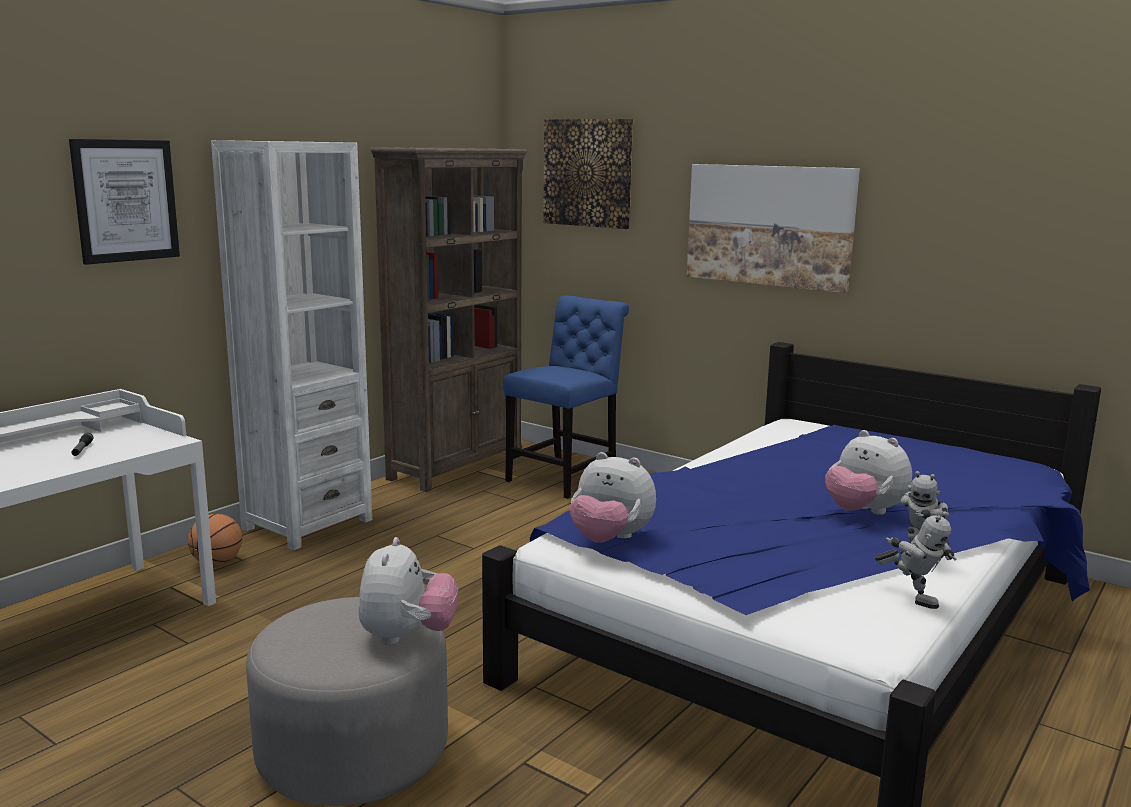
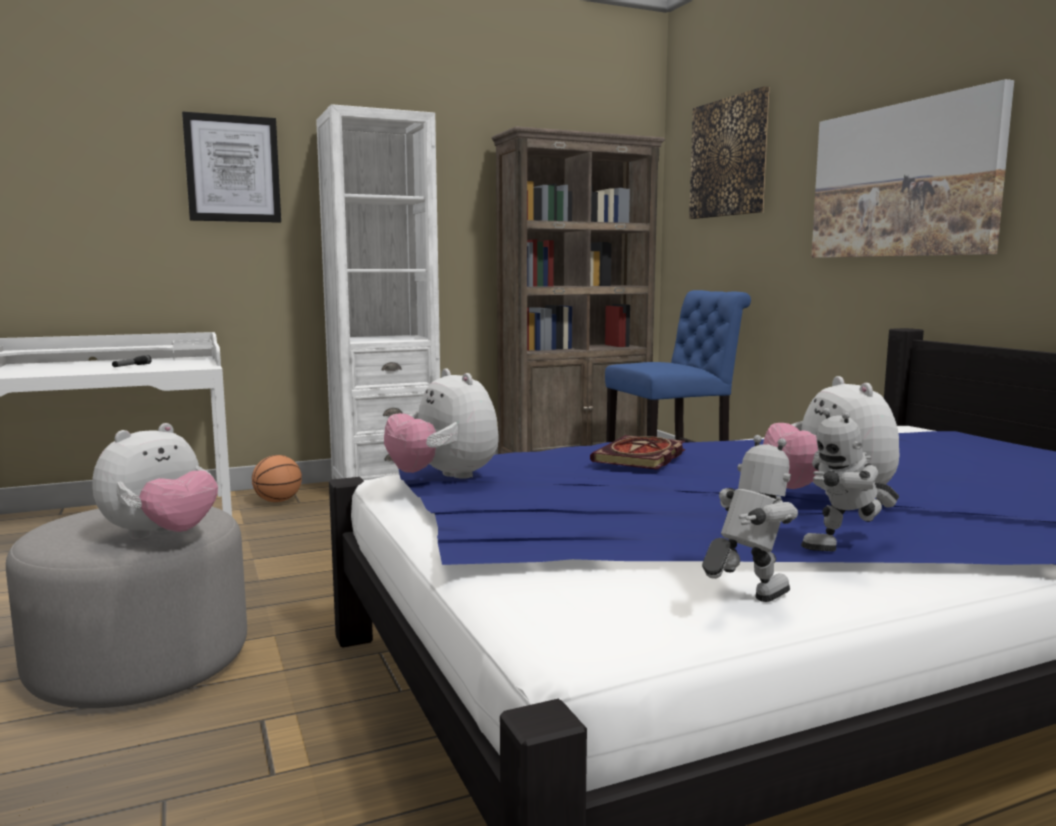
camera: 30 degrees right, 5 degrees down
toy robot [875,511,956,609] -> toy robot turned 120 degrees counterclockwise [702,435,798,602]
none -> book [590,435,685,470]

